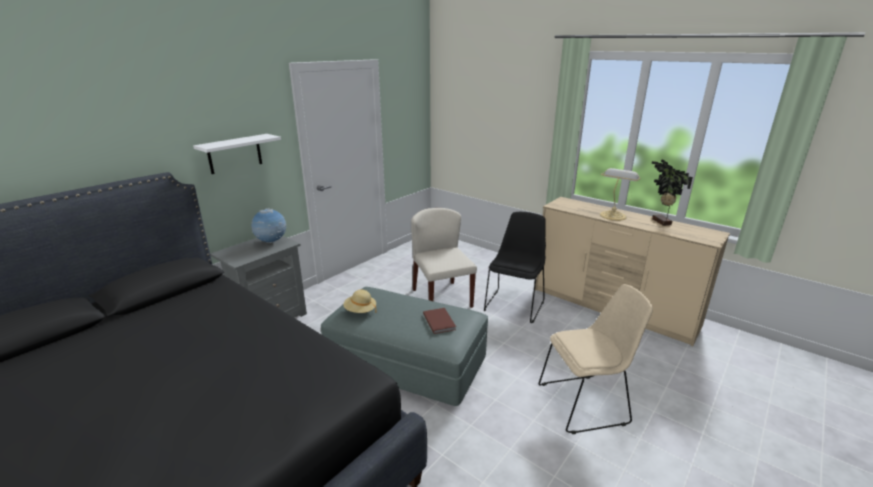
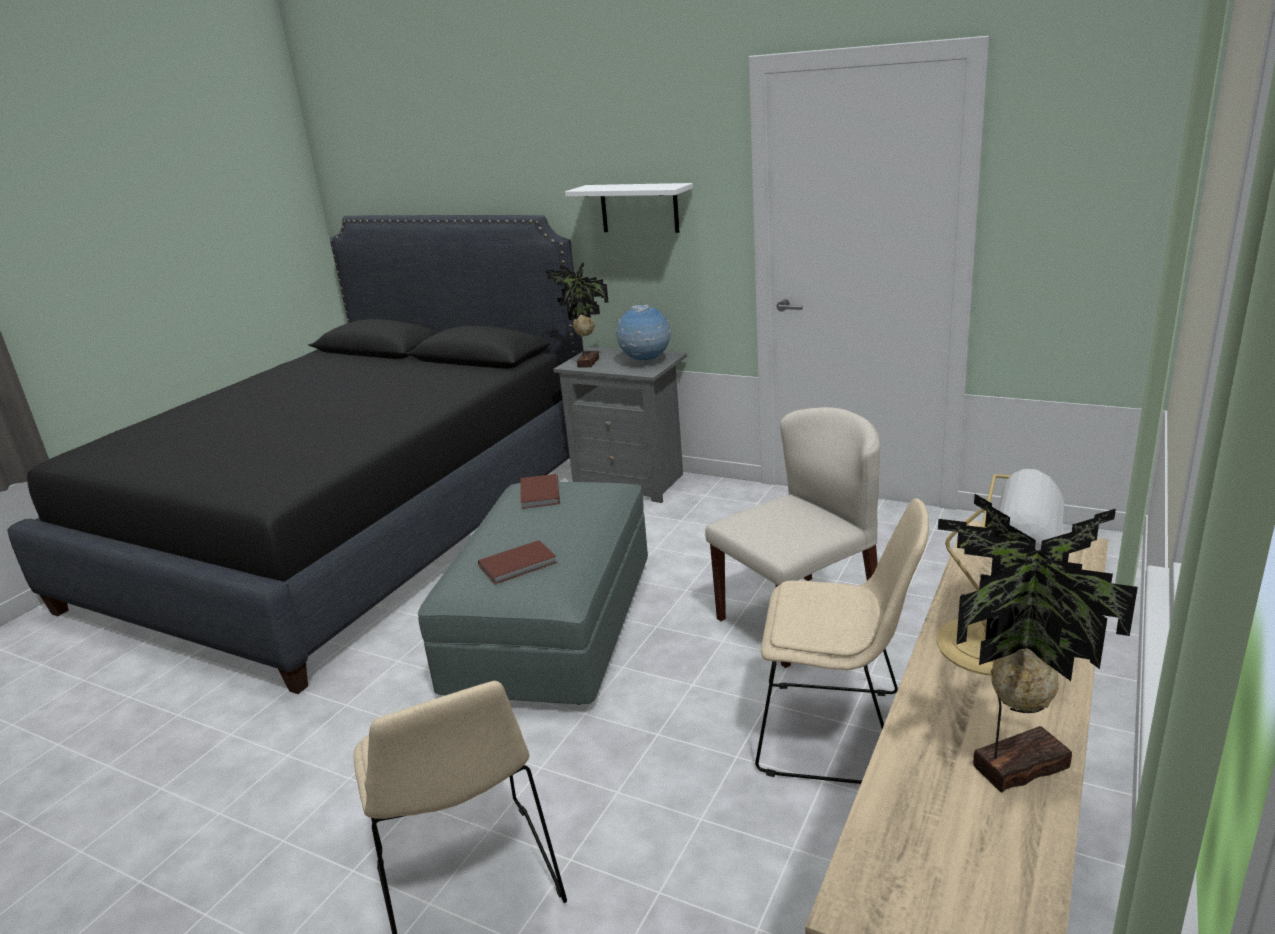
camera: 80 degrees right, 0 degrees up
beige hat [343,290,377,313] -> brown book [521,474,560,509]
black chair [484,212,546,323] -> beige chair [755,498,929,784]
none -> potted plant [545,262,609,367]

